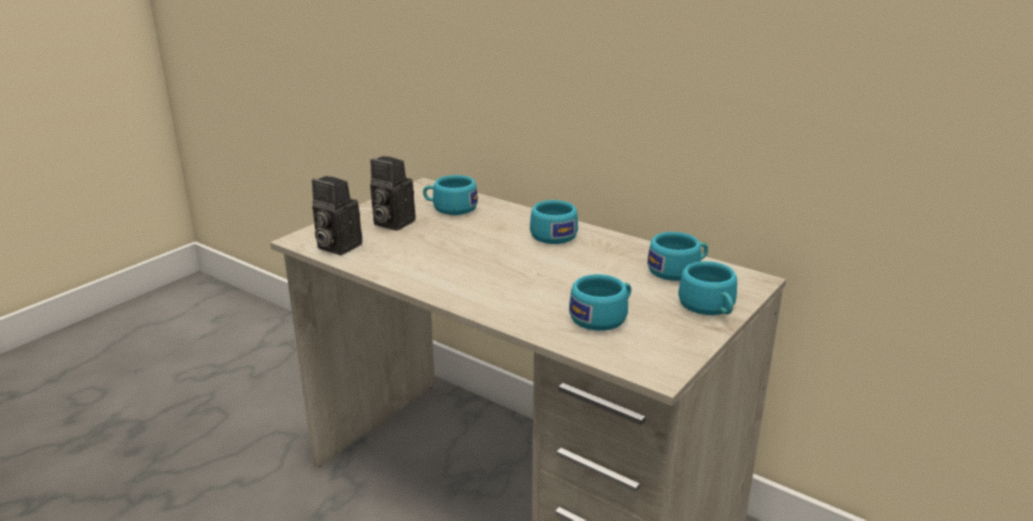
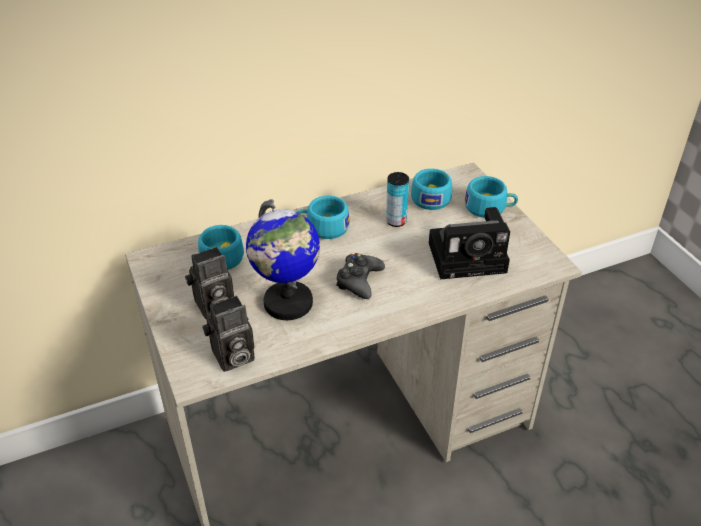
camera: 60 degrees left, 15 degrees up
turquoise cup [569,274,631,331] -> camera [429,207,510,279]
none -> globe [246,199,320,320]
none -> black game controller [336,253,385,299]
none -> can [386,172,409,227]

